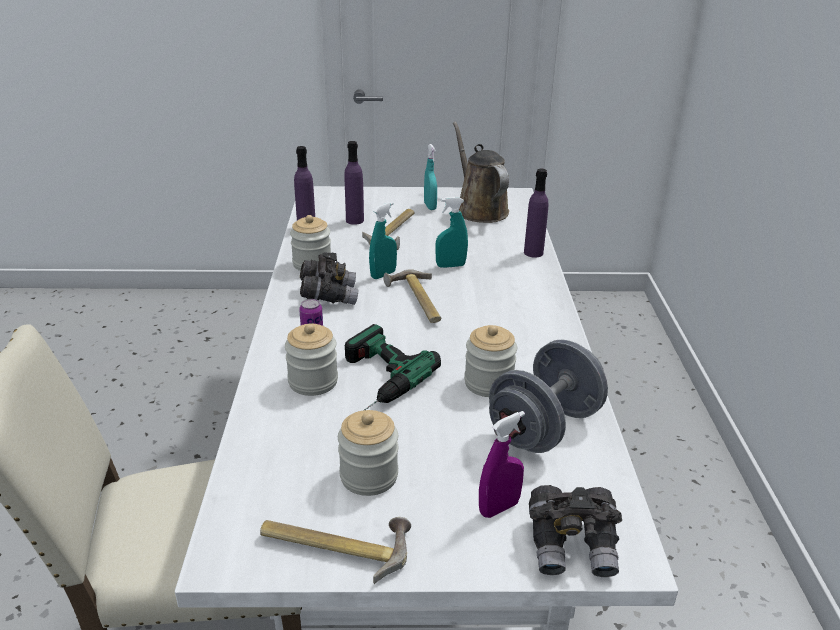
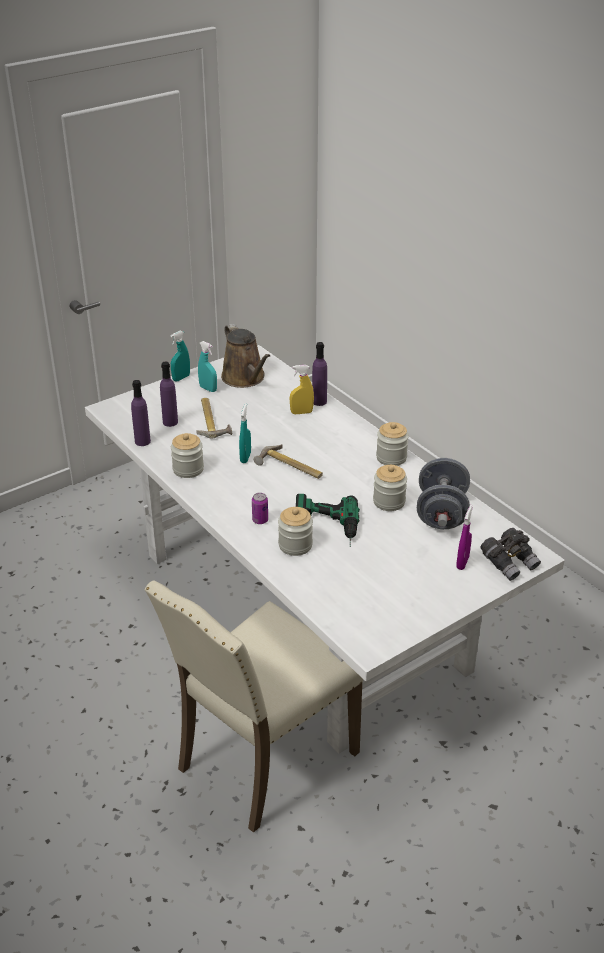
camera: 35 degrees left, 5 degrees up
hammer [260,517,411,584] -> none
grey binoculars [300,252,358,305] -> none
jar [338,410,398,496] -> jar moved to [376,422,409,466]
turquoise spray bottle [435,197,468,268] -> turquoise spray bottle moved to [171,331,190,382]
brown watering can [453,121,509,223] -> brown watering can turned 150 degrees counterclockwise [221,324,271,388]
none -> yellow spray bottle [290,365,314,414]

